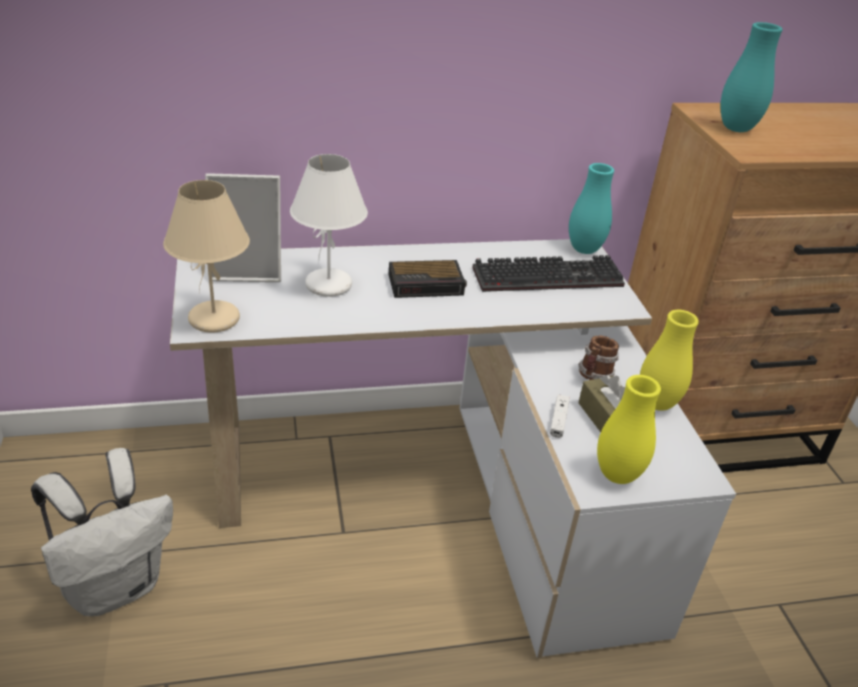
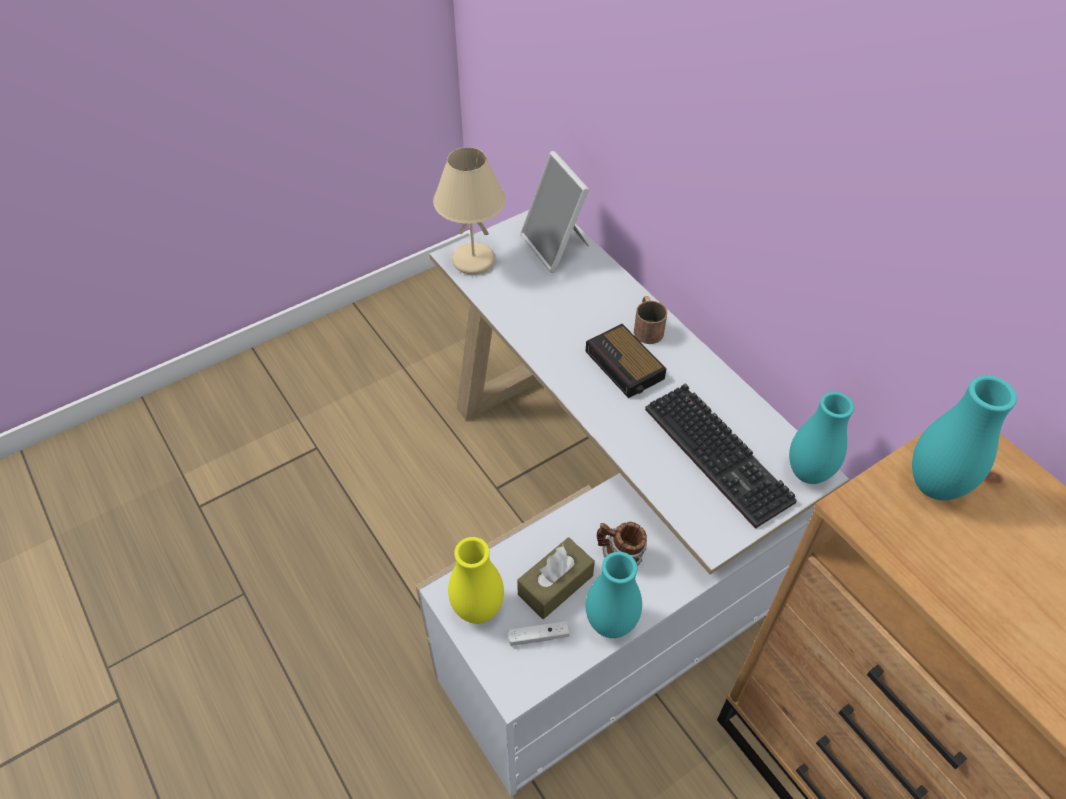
camera: 70 degrees right, 15 degrees up
white backpack [31,448,173,616] -> none
white table lamp [290,154,368,297] -> none
white game controller [550,394,570,438] -> white game controller moved to [508,621,569,646]
yellow vase [640,310,699,411] -> turquoise vase [586,552,642,638]
none -> brown mug [634,296,667,344]

